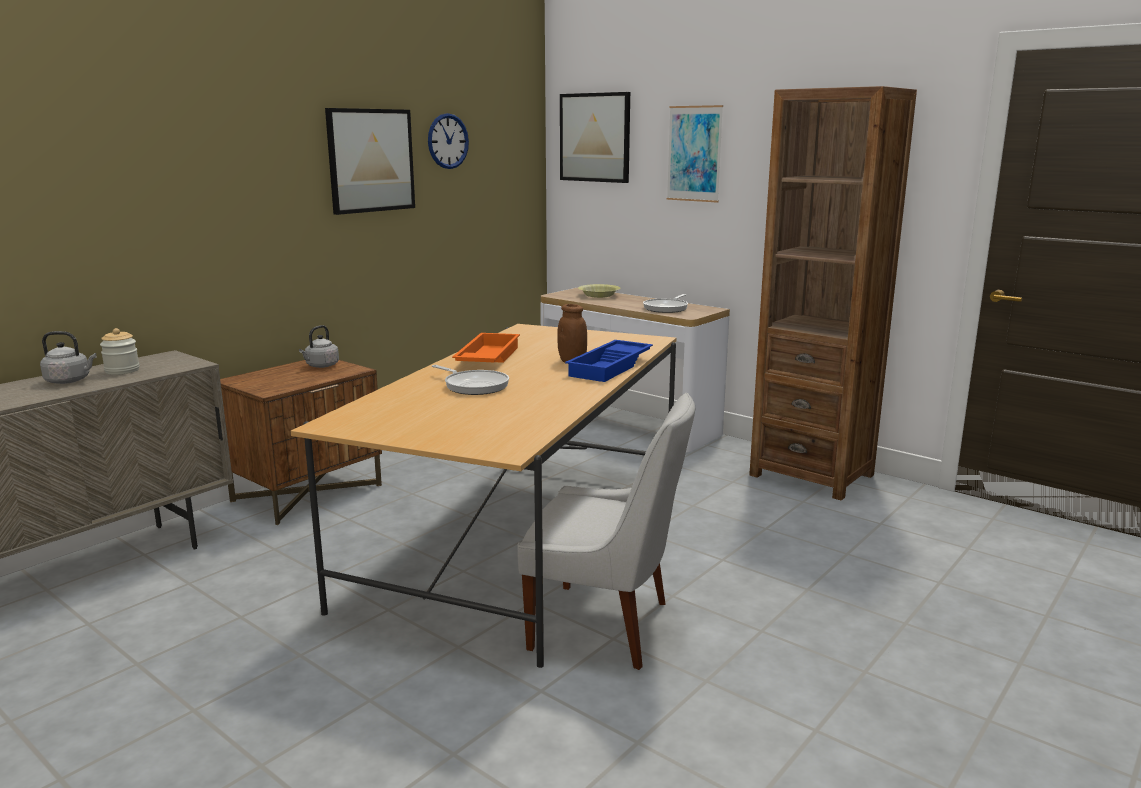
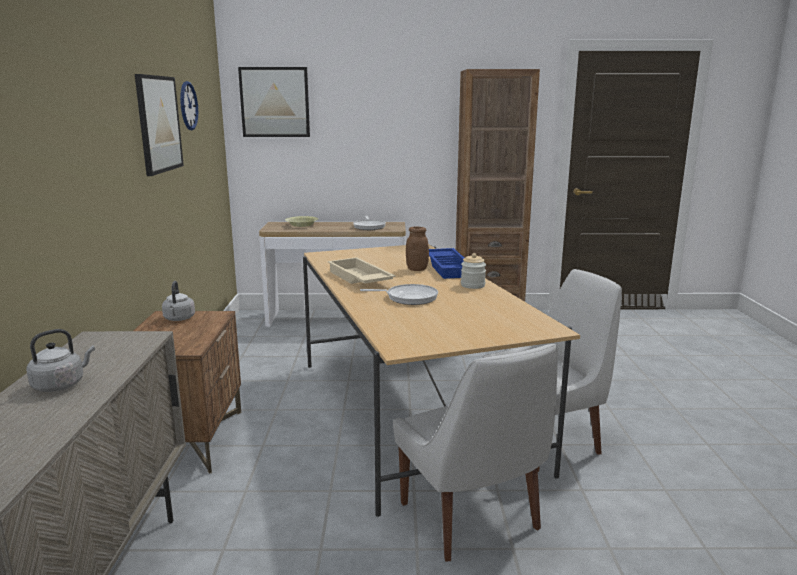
camera: 40 degrees left, 0 degrees up
jar [100,328,140,375] -> jar moved to [461,253,486,289]
orange tray [452,333,520,363] -> beige tray [328,257,395,284]
picture [667,105,723,203] -> none
none -> white chair [393,344,558,562]

